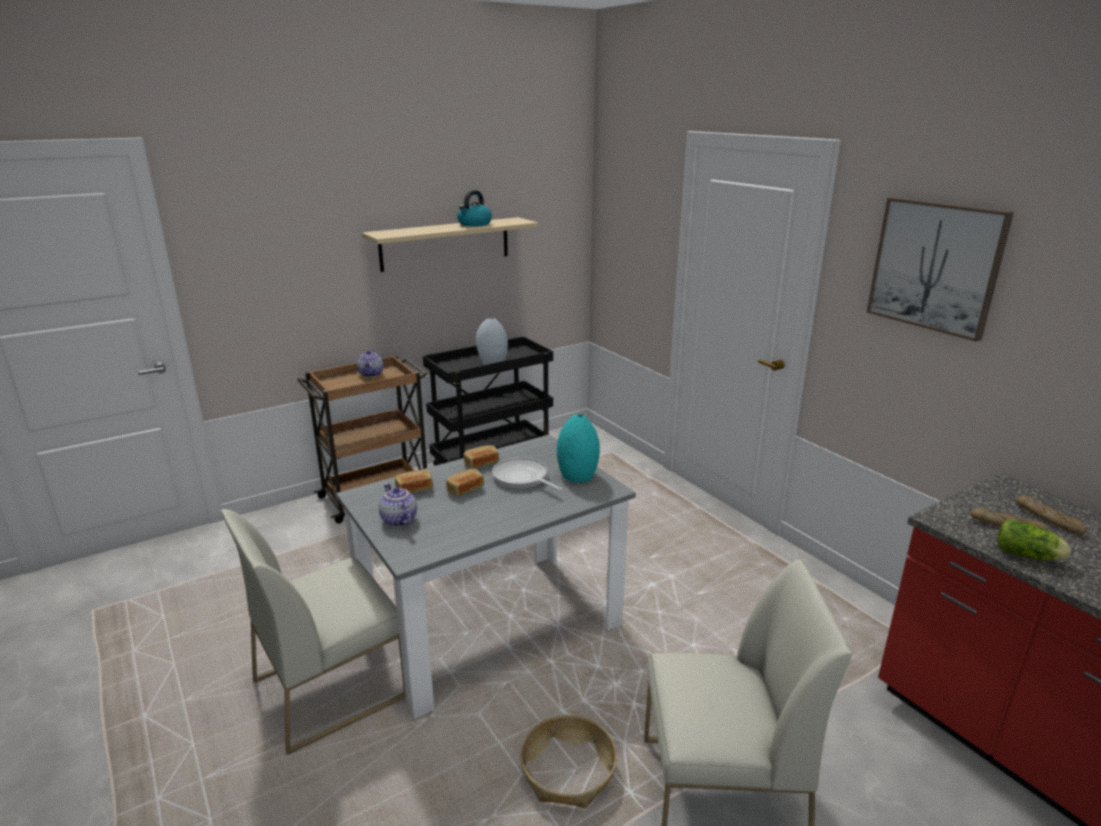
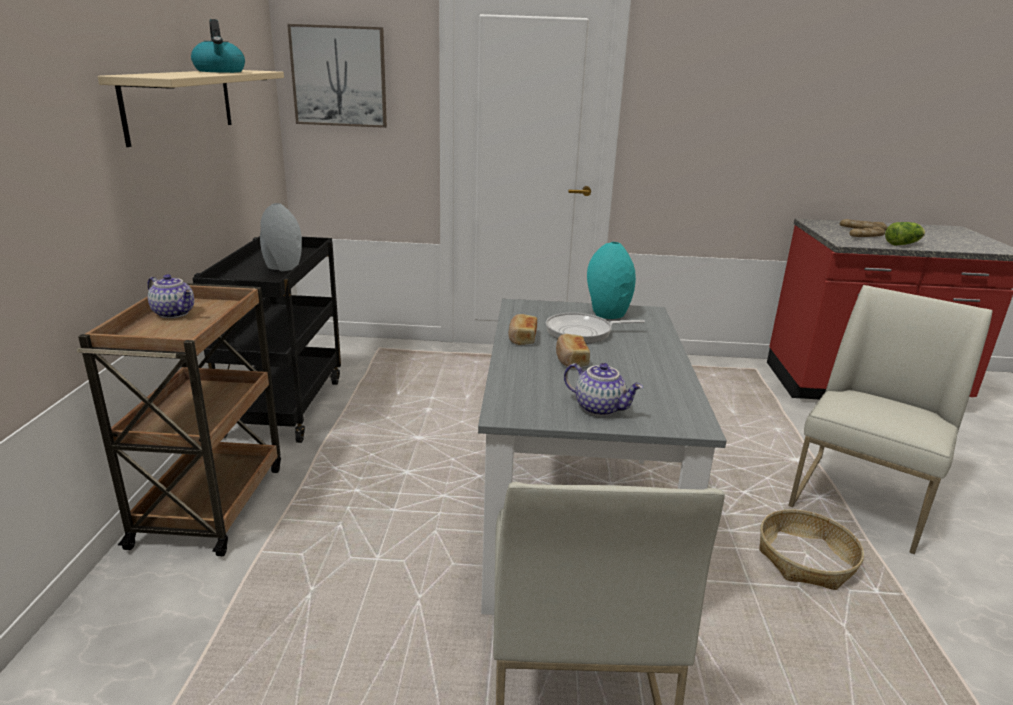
camera: 55 degrees left, 0 degrees up
teapot [379,483,417,527] -> teapot turned 150 degrees counterclockwise [564,363,643,416]
bread [395,470,433,493] -> none
picture [867,197,1014,342] -> picture moved to [287,24,387,128]

